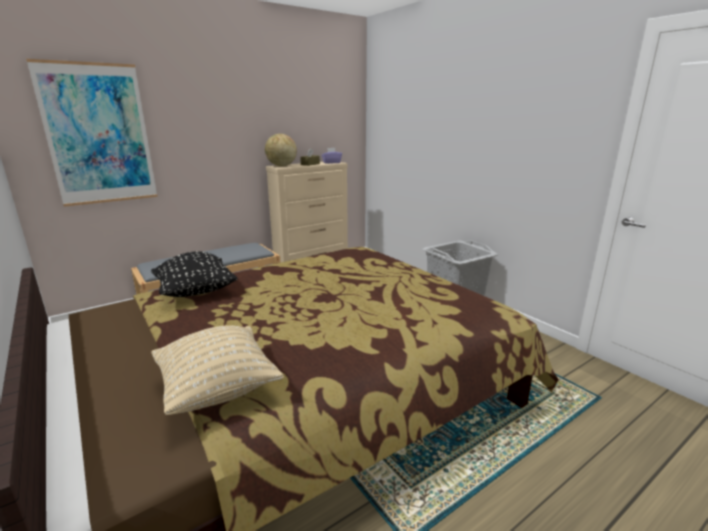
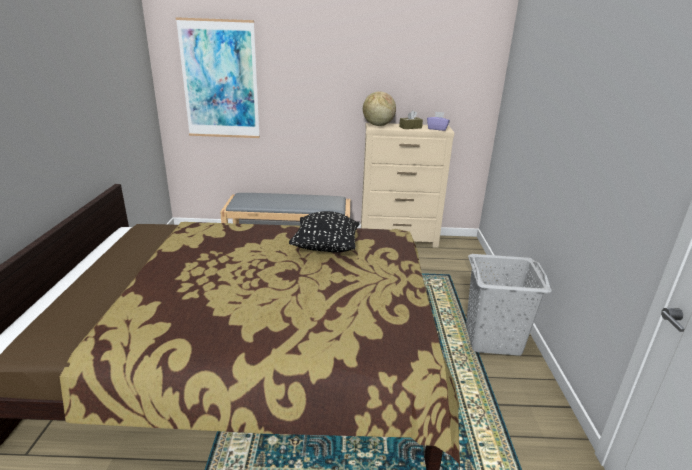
camera: 35 degrees right, 5 degrees up
black pillow [151,251,237,297] -> black pillow moved to [289,211,360,252]
beige pillow [152,325,284,415] -> none

